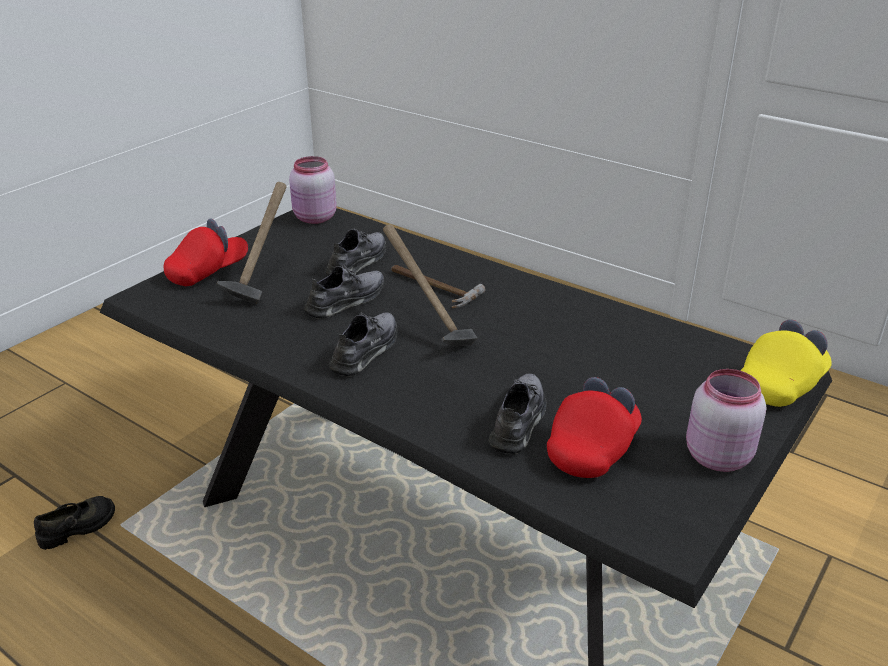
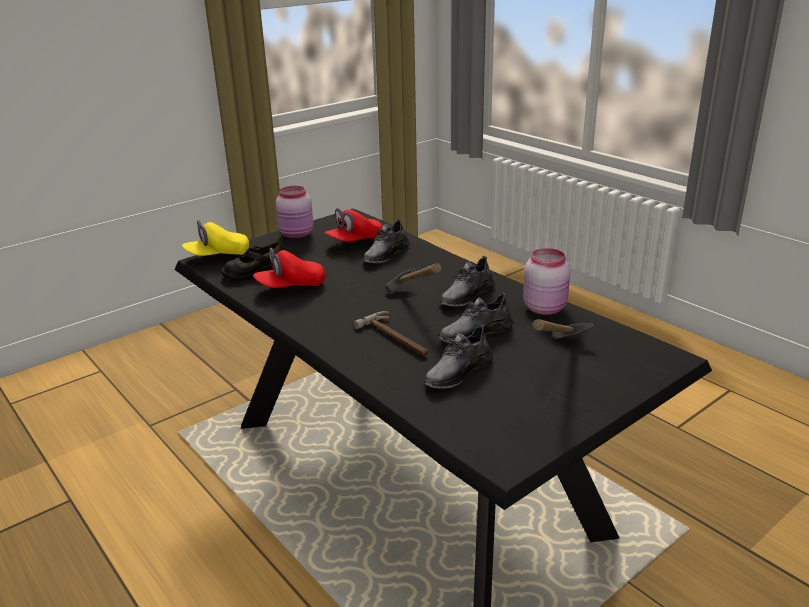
camera: 165 degrees left, 5 degrees down
black shoe [34,496,115,550] -> black shoe moved to [221,241,283,281]
red cap [164,219,248,286] -> red cap moved to [253,248,325,288]
pink jar [289,156,337,224] -> pink jar moved to [523,248,570,315]

